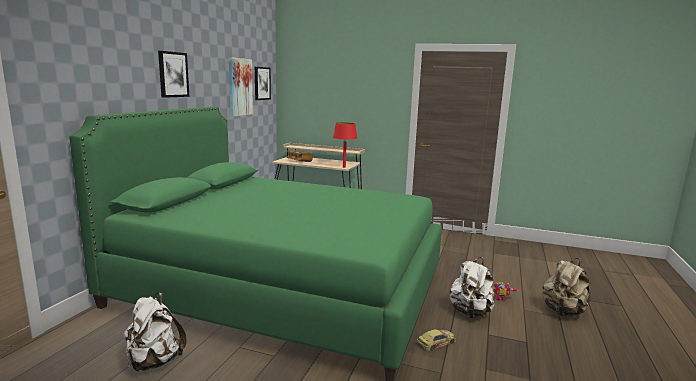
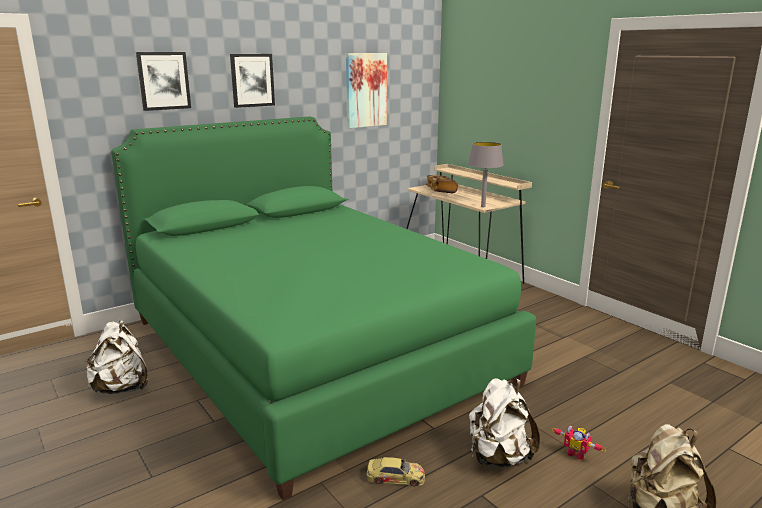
camera: 35 degrees right, 5 degrees up
picture [255,67,271,100] -> picture moved to [136,52,191,111]
red table lamp [333,123,357,168] -> grey table lamp [468,142,504,207]

